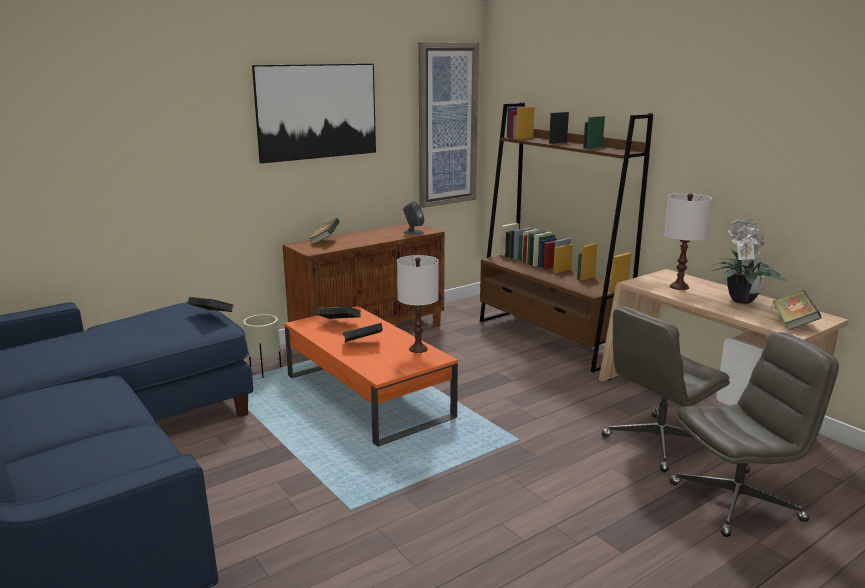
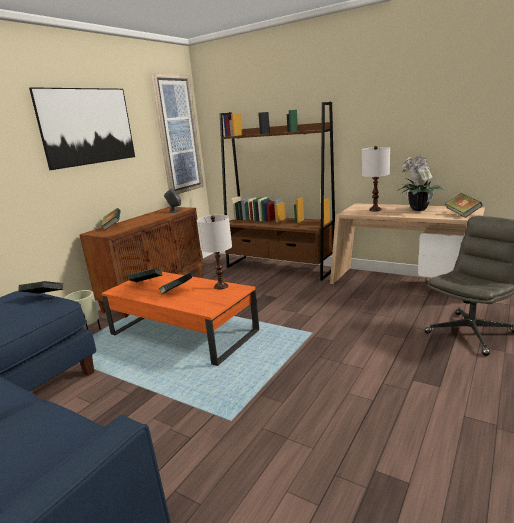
camera: 20 degrees left, 0 degrees up
grey office chair [601,306,730,472] -> none

